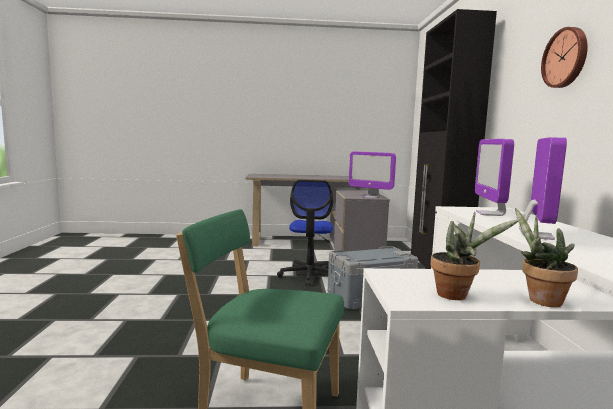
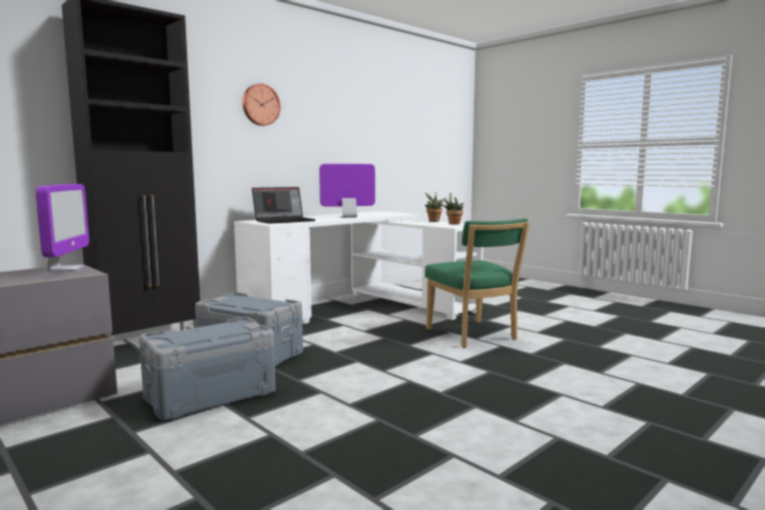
camera: 130 degrees left, 0 degrees up
office chair [277,180,333,286] -> grey storage box [139,317,276,420]
monitor [475,139,514,216] -> laptop [252,187,316,224]

